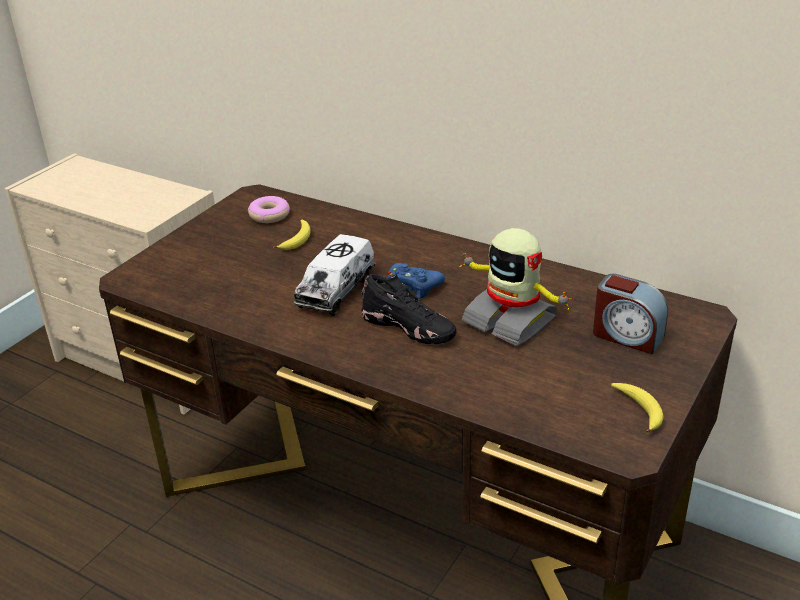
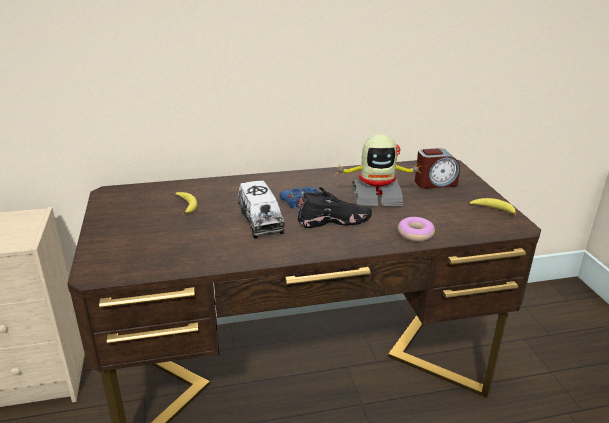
camera: 45 degrees left, 5 degrees down
donut [248,196,290,223] -> donut moved to [398,217,435,242]

